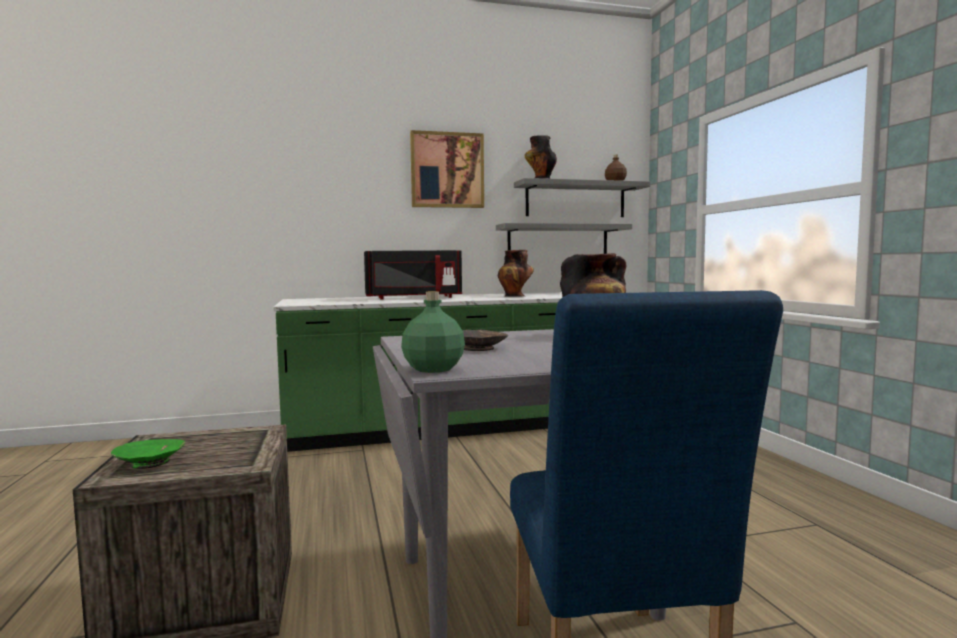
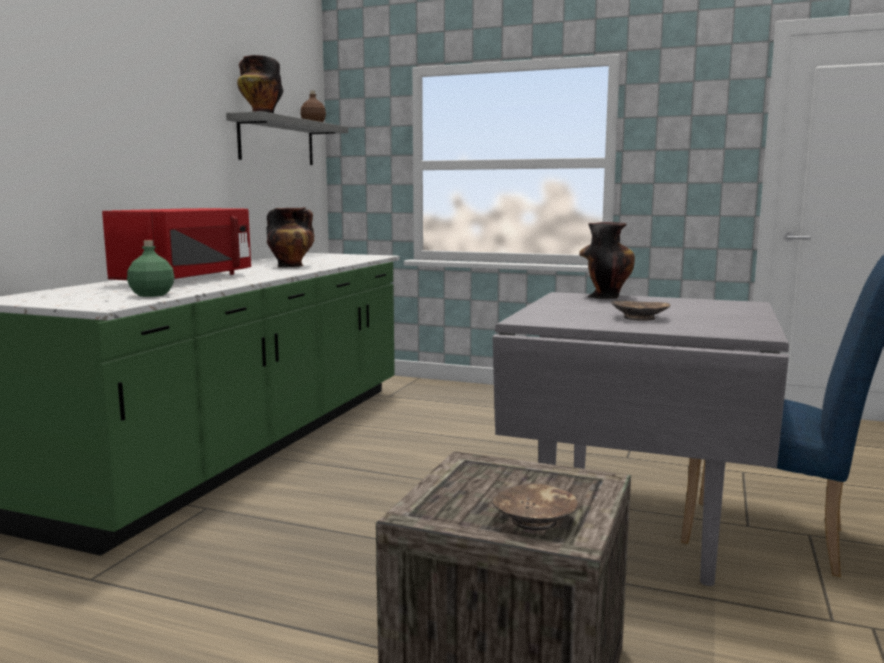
camera: 55 degrees left, 5 degrees up
green bowl [111,439,185,469] -> brown bowl [492,483,578,530]
black microwave [364,250,462,300] -> red microwave [102,208,251,280]
green bottle [401,291,465,373] -> green bottle moved to [127,240,175,297]
picture [410,130,484,208] -> none
grey shelf [496,223,632,254] -> none

